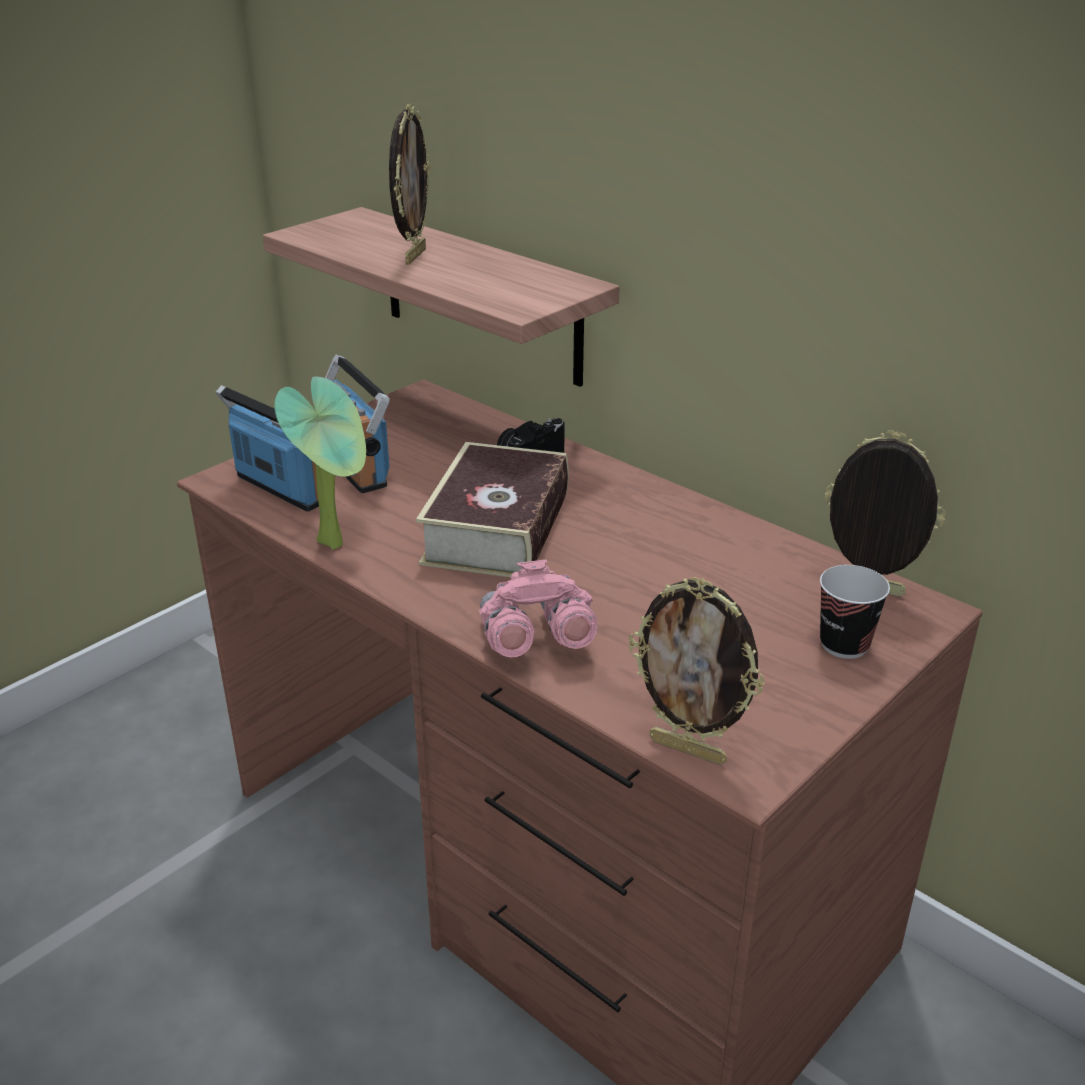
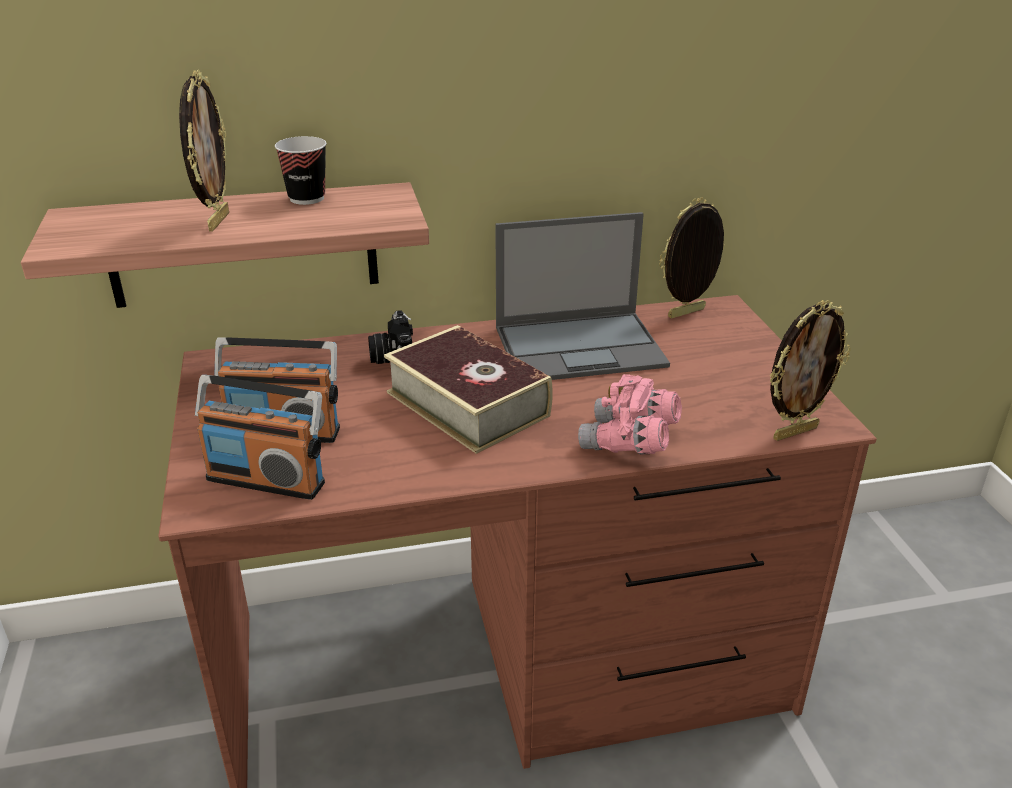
camera: 55 degrees left, 0 degrees up
radio [215,385,319,511] -> radio turned 150 degrees counterclockwise [195,375,325,500]
potted plant [274,376,366,550] -> none
picture frame [389,104,430,265] -> picture frame turned 45 degrees clockwise [179,70,229,232]
cup [820,565,890,659] -> cup moved to [275,136,327,205]
none -> laptop [495,212,670,380]

